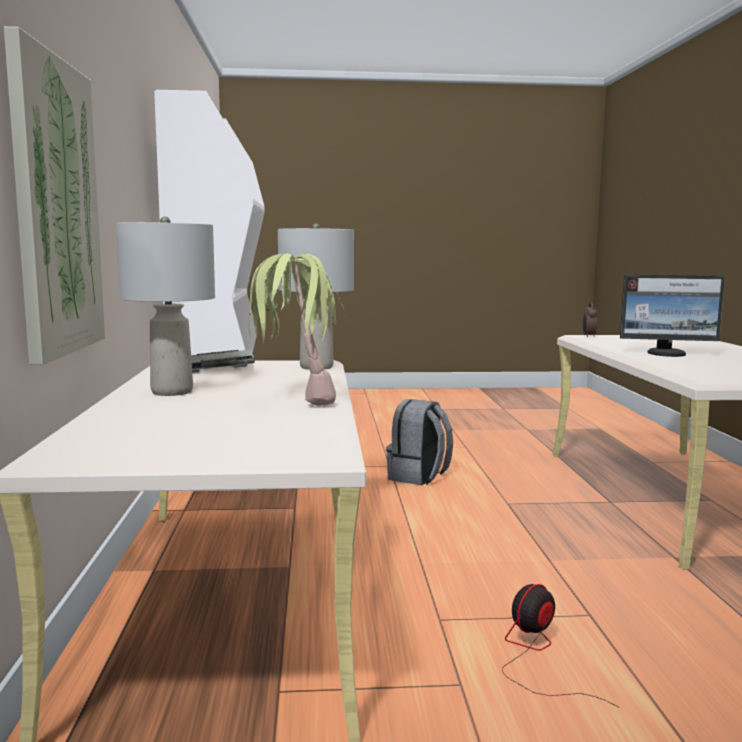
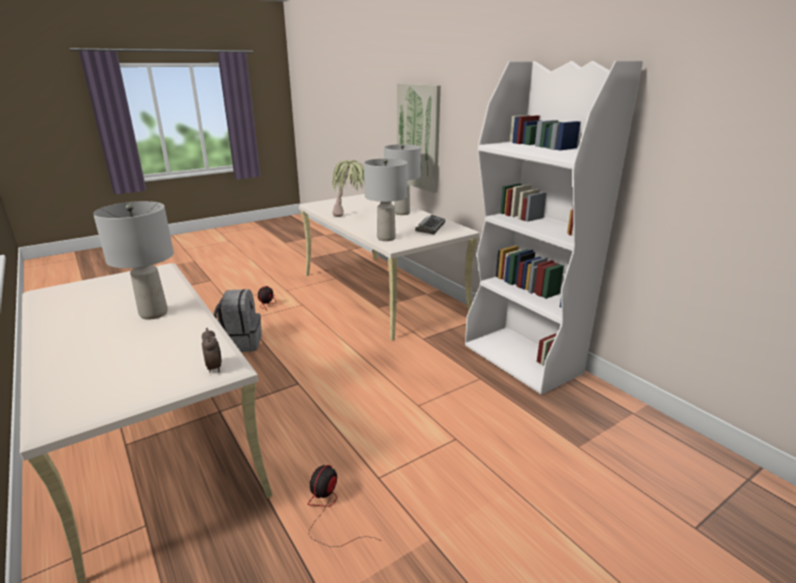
camera: 150 degrees right, 15 degrees up
grey backpack [386,399,453,485] -> grey backpack moved to [213,289,262,352]
monitor [620,274,725,357] -> grey table lamp [93,201,174,320]
none -> fan [308,465,381,547]

